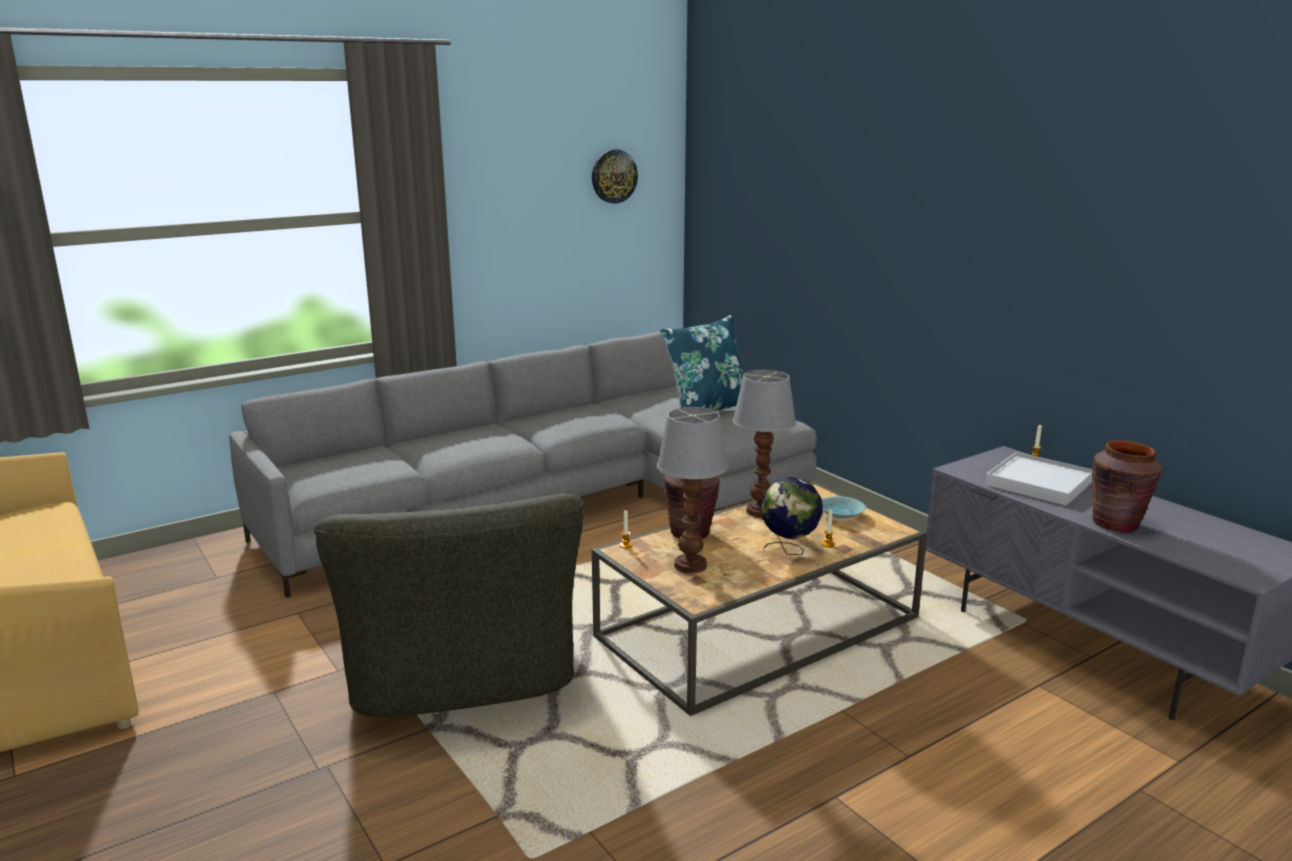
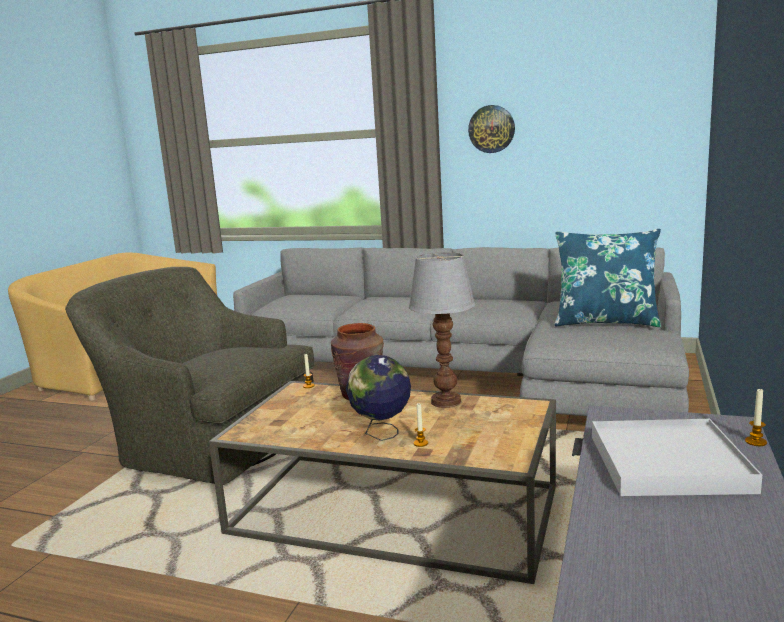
camera: 55 degrees right, 5 degrees down
green armchair [314,493,584,717] -> green armchair turned 75 degrees clockwise [65,267,315,485]
wall clock [592,149,638,204] -> wall clock moved to [468,105,515,153]
table lamp [657,407,729,574] -> none
turquoise bowl [822,496,866,519] -> none
brown vase [1092,440,1162,533] -> none

